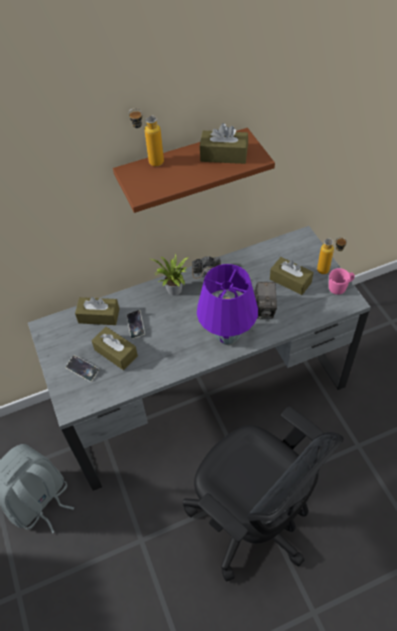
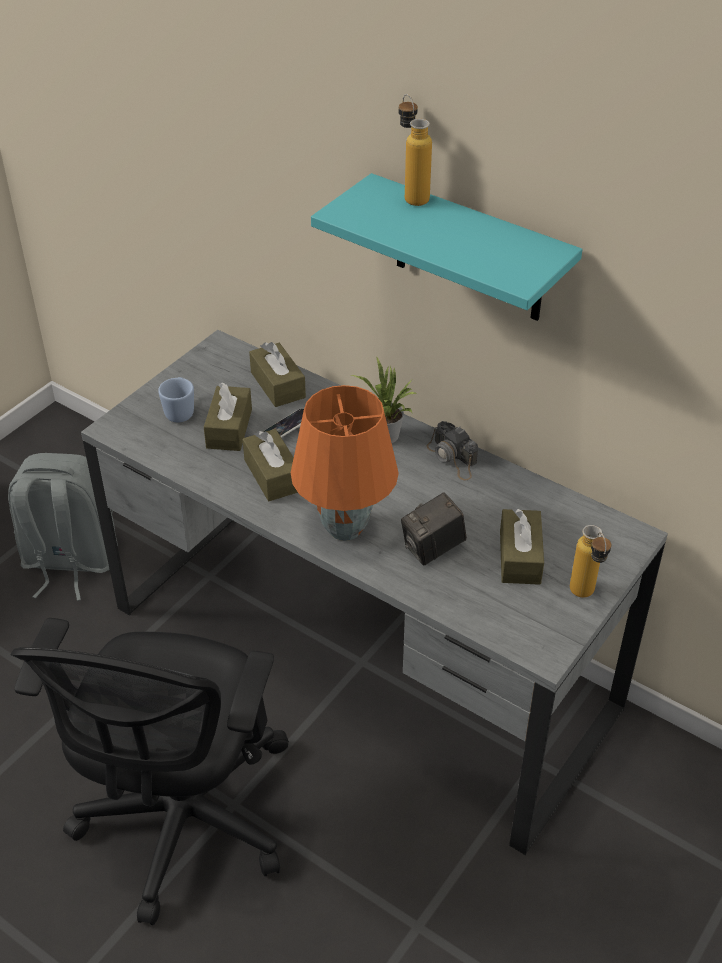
camera: 55 degrees right, 10 degrees down
phone [66,355,99,382] -> blue mug [158,377,194,422]
brown shelf [113,128,275,213] -> turquoise shelf [311,173,583,321]
purple table lamp [197,264,258,345] -> orange table lamp [291,385,399,541]
brown tissue box [200,123,248,164] -> brown tissue box moved to [243,429,298,501]
pink mug [329,268,355,295] -> none

